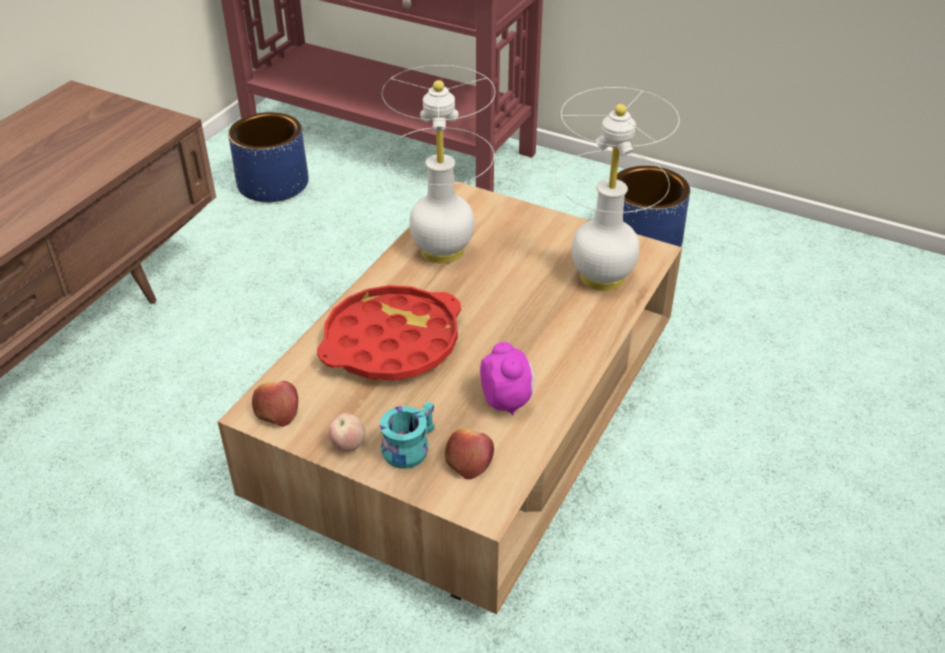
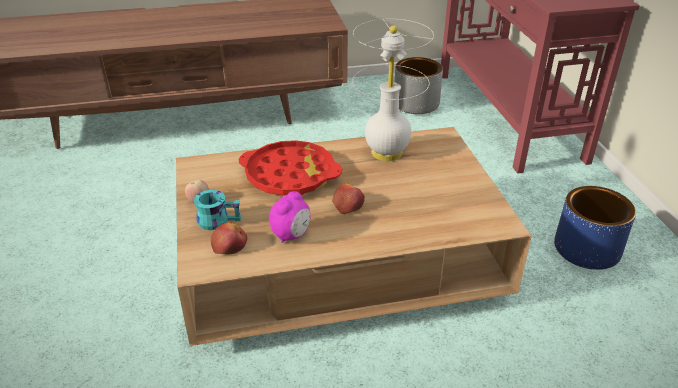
camera: 50 degrees right, 5 degrees down
blue planter [228,112,308,202] -> grey planter [394,57,443,114]
apple [252,381,298,427] -> apple moved to [332,184,365,214]
white table lamp [557,87,680,291] -> none

